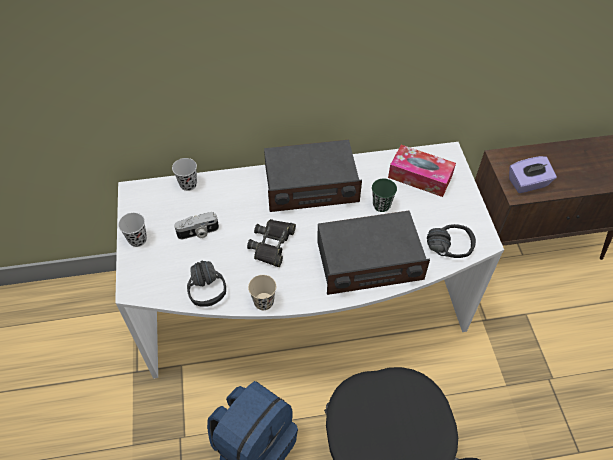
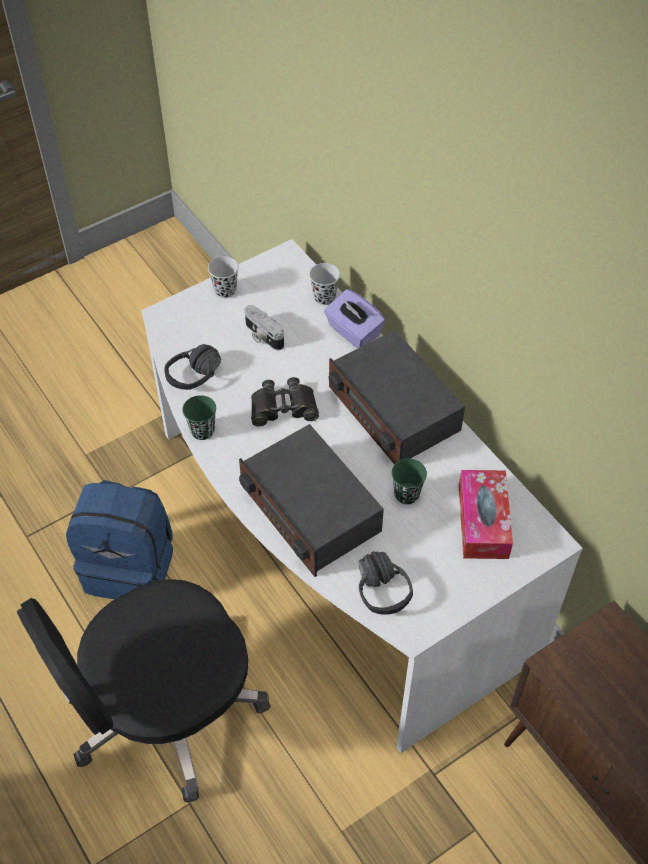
camera: 65 degrees right, 0 degrees up
beige cup [248,275,276,310] -> green cup [182,395,216,440]
purple tissue box [509,156,557,193] -> purple tissue box moved to [324,289,386,348]

